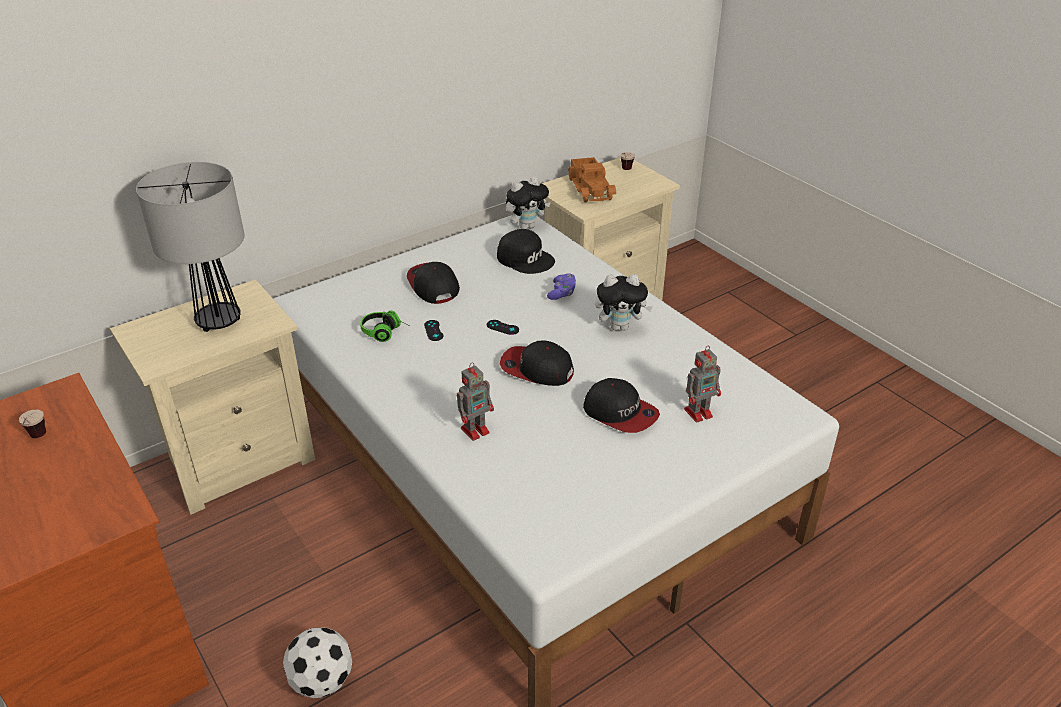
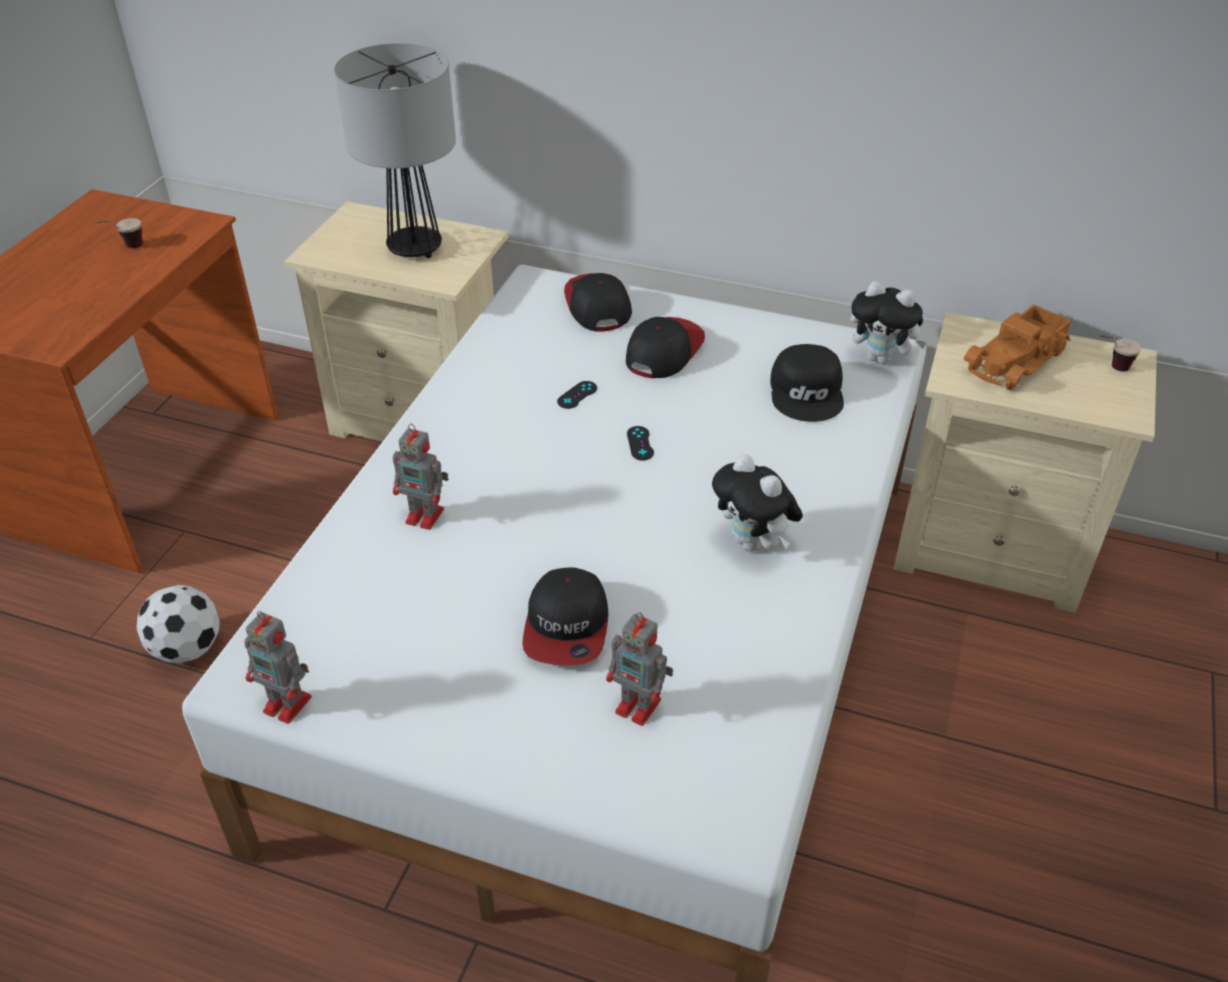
camera: 55 degrees right, 5 degrees up
headphones [360,310,410,342] -> none
cap [500,341,574,386] -> cap moved to [564,273,632,332]
purple game controller [547,273,576,300] -> none
none -> toy robot [244,611,312,724]

